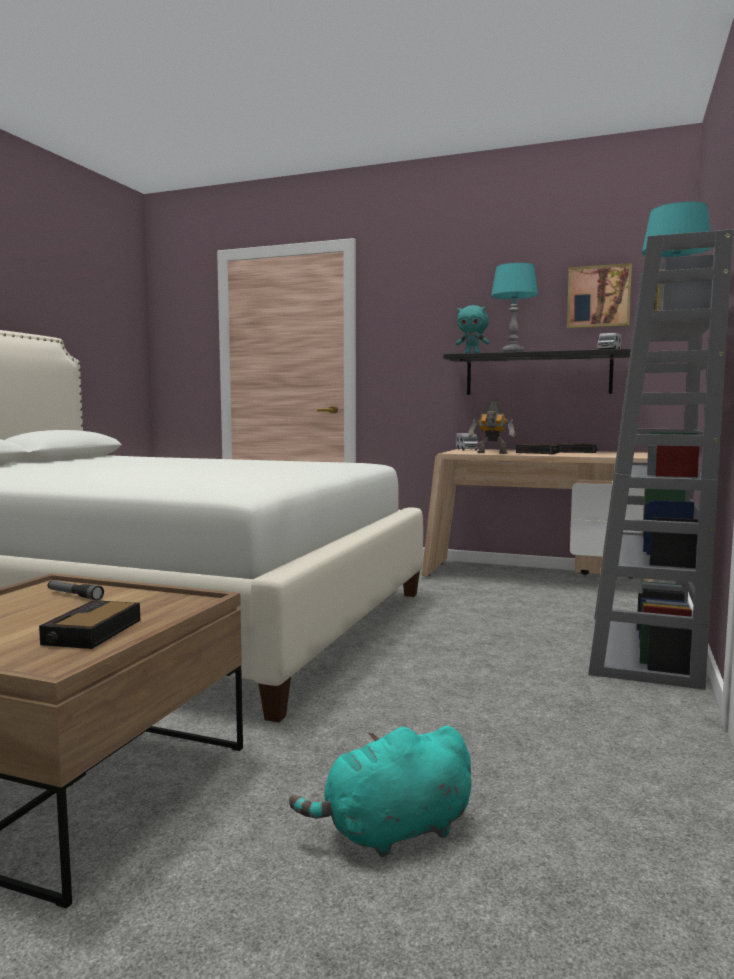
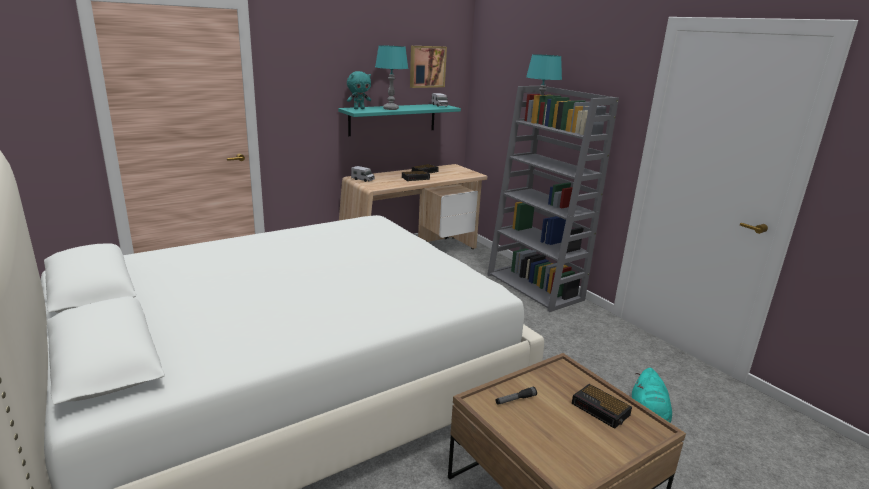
camera: 55 degrees left, 15 degrees up
black shelf [443,349,631,395] -> turquoise shelf [338,104,461,136]
toy robot [468,401,516,454] -> none

